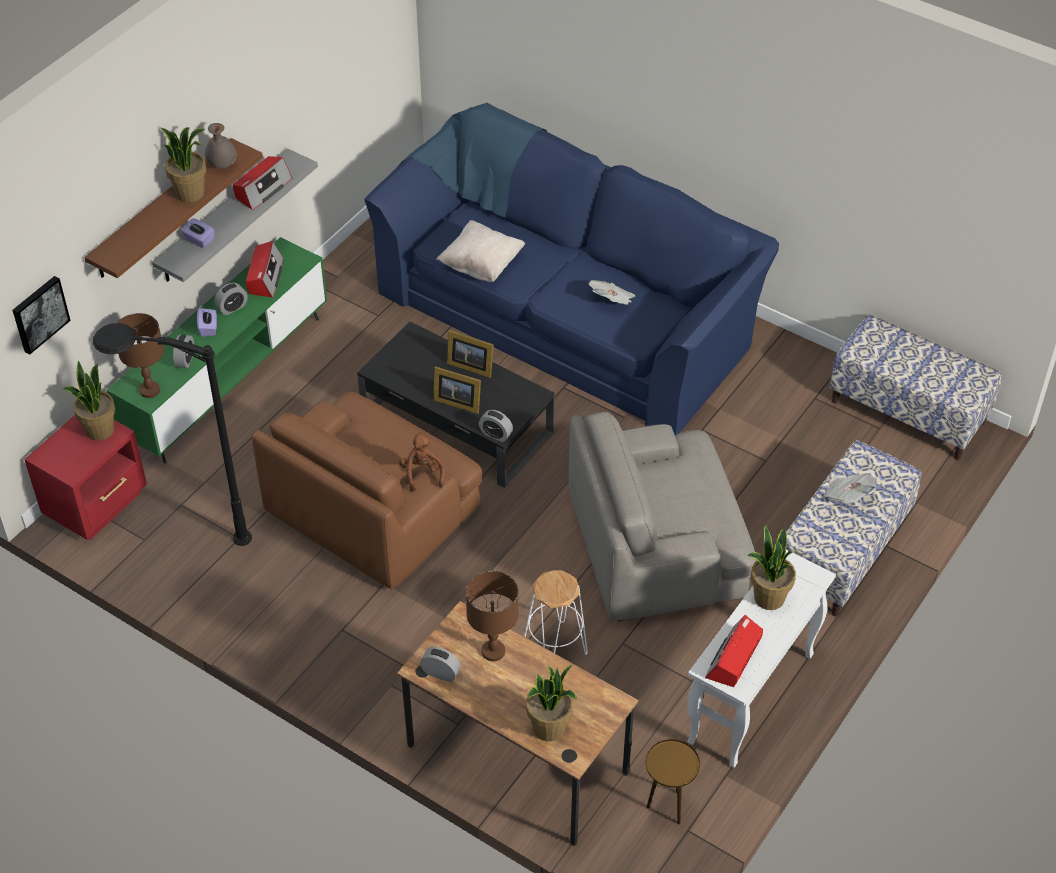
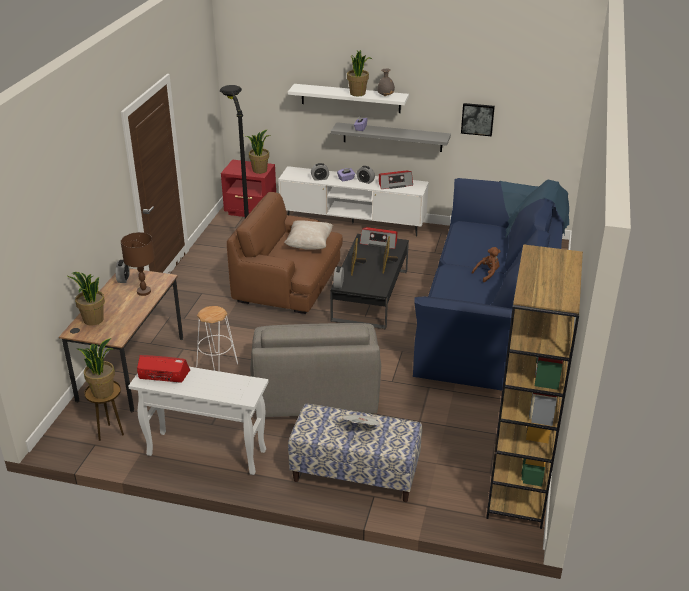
camera: 70 degrees right, 15 degrees down
picture [12,276,71,355] -> picture moved to [461,103,495,136]
brown shelf [84,138,263,278] -> white shelf [288,84,409,113]
green tv stand [106,237,327,464] -> white tv stand [278,166,429,237]
brown table lamp [117,313,164,398] -> none
radio [233,156,292,210] -> radio moved to [360,227,397,249]
brown plush toy [399,432,445,492] -> brown plush toy moved to [471,247,501,282]
beige pillow [436,220,525,282] -> beige pillow moved to [284,220,333,250]
grey armchair [569,412,757,621] -> grey armchair turned 150 degrees counterclockwise [250,323,381,417]
newspaper [589,280,636,305] -> none
potted plant [747,524,796,610] -> potted plant moved to [78,338,115,399]
bench [830,315,1002,460] -> brown bookcase [486,244,583,529]

